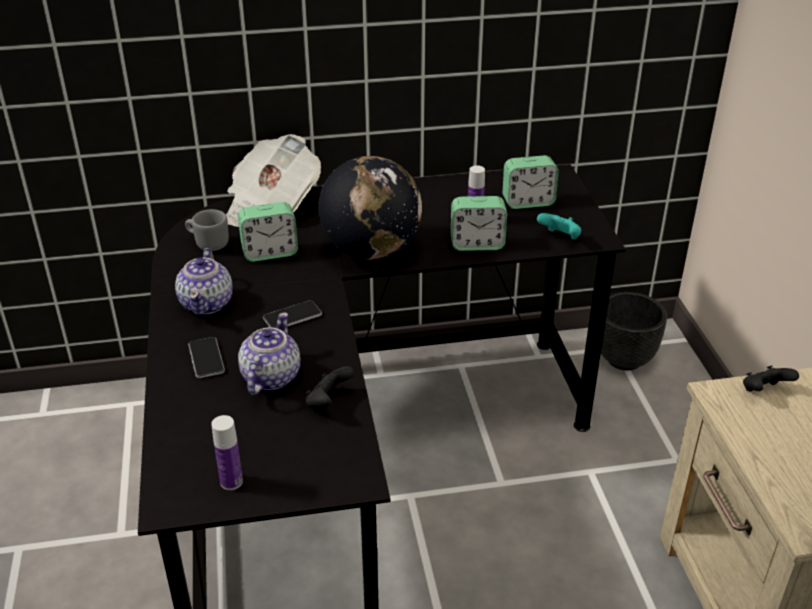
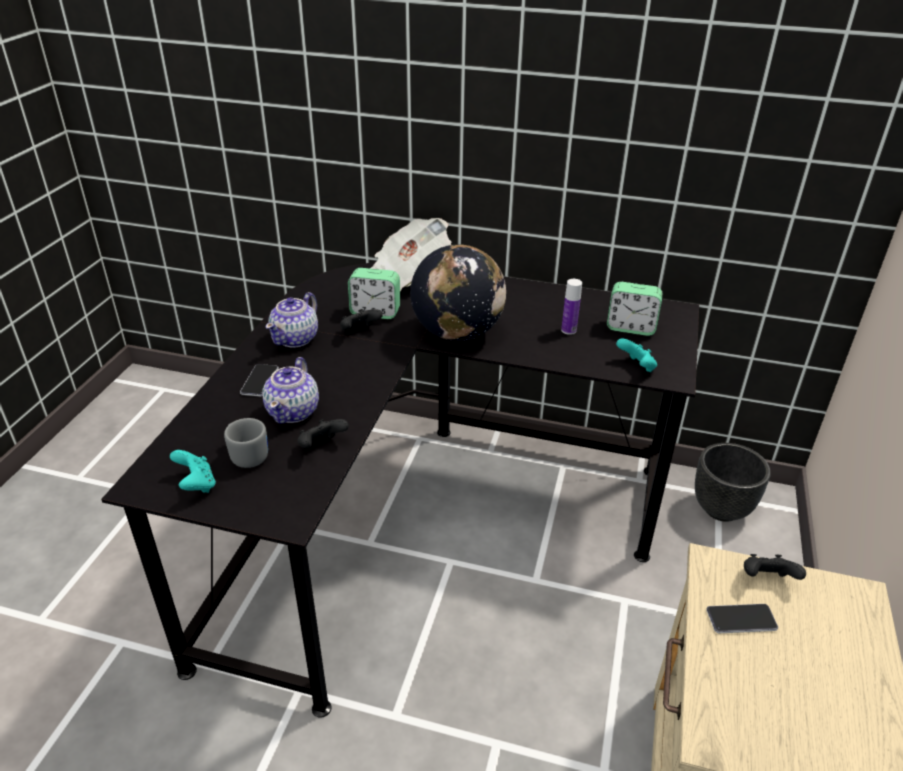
camera: 25 degrees right, 0 degrees up
grey mug [185,209,229,251] -> grey mug moved to [224,418,268,468]
bottle [211,415,243,490] -> turquoise game controller [170,450,216,493]
teapot [238,312,301,395] -> teapot turned 150 degrees clockwise [262,357,319,424]
phone [263,300,322,328] -> phone moved to [706,604,778,633]
alarm clock [451,196,507,251] -> none
none -> black game controller [340,309,383,333]

